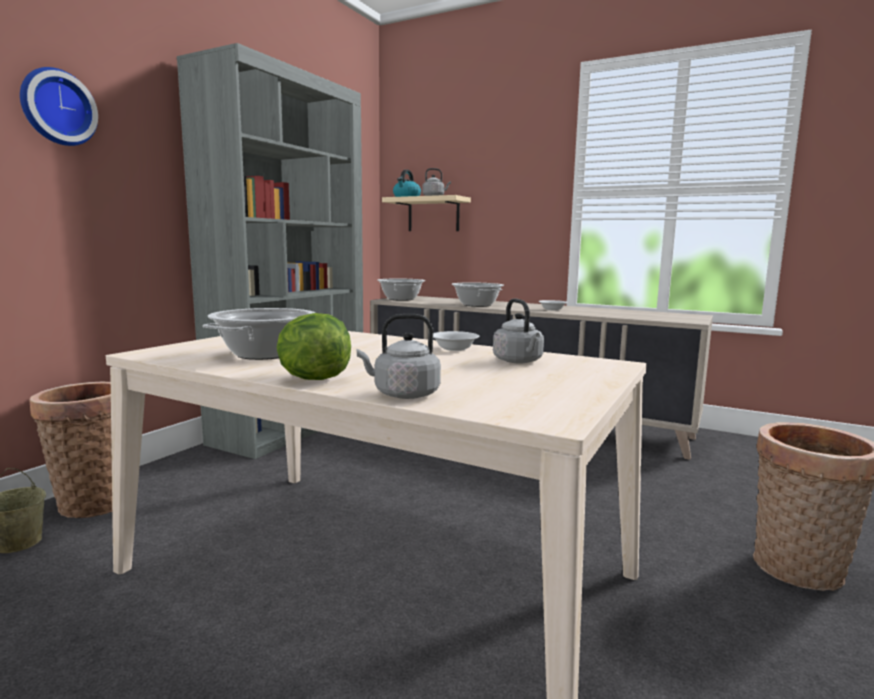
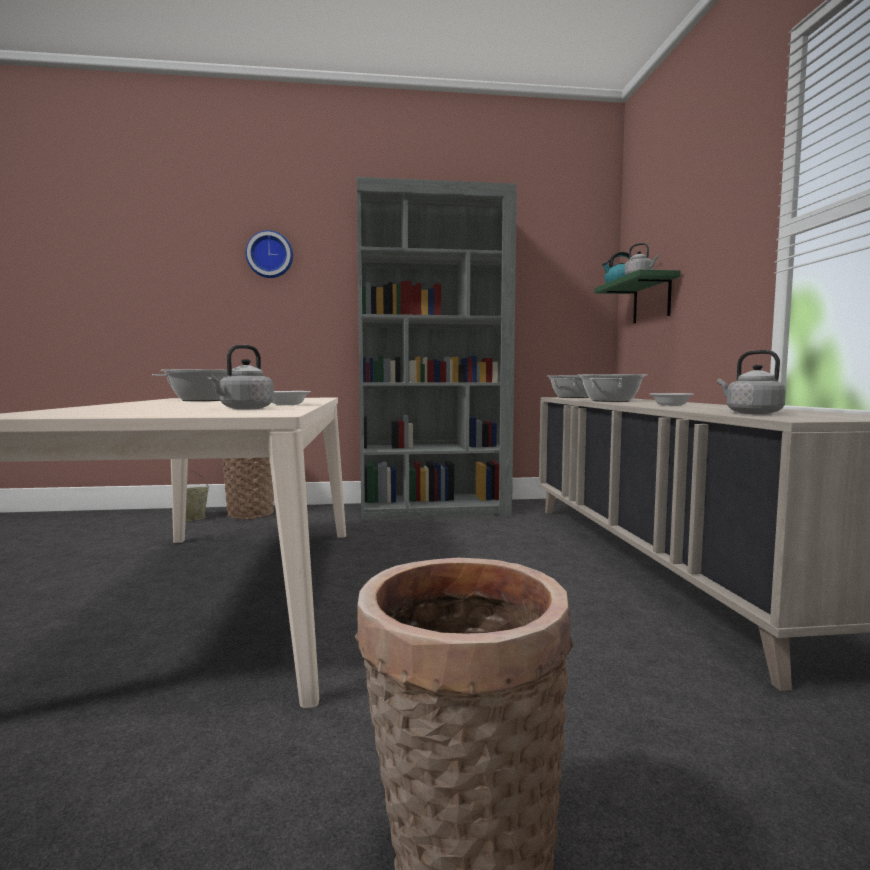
camera: 55 degrees right, 5 degrees down
lettuce [277,313,351,380] -> none
grey kettle [357,314,441,399] -> grey kettle moved to [717,350,786,414]
beige shelf [382,195,471,231] -> green shelf [595,269,681,323]

